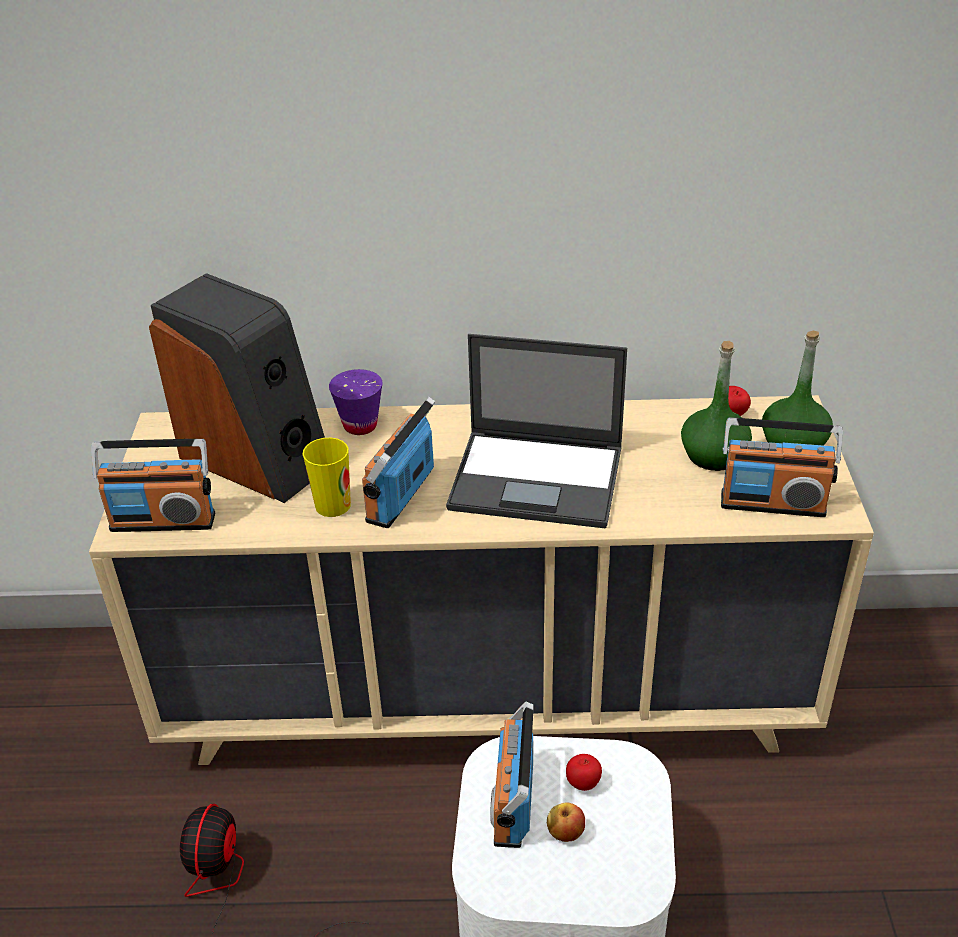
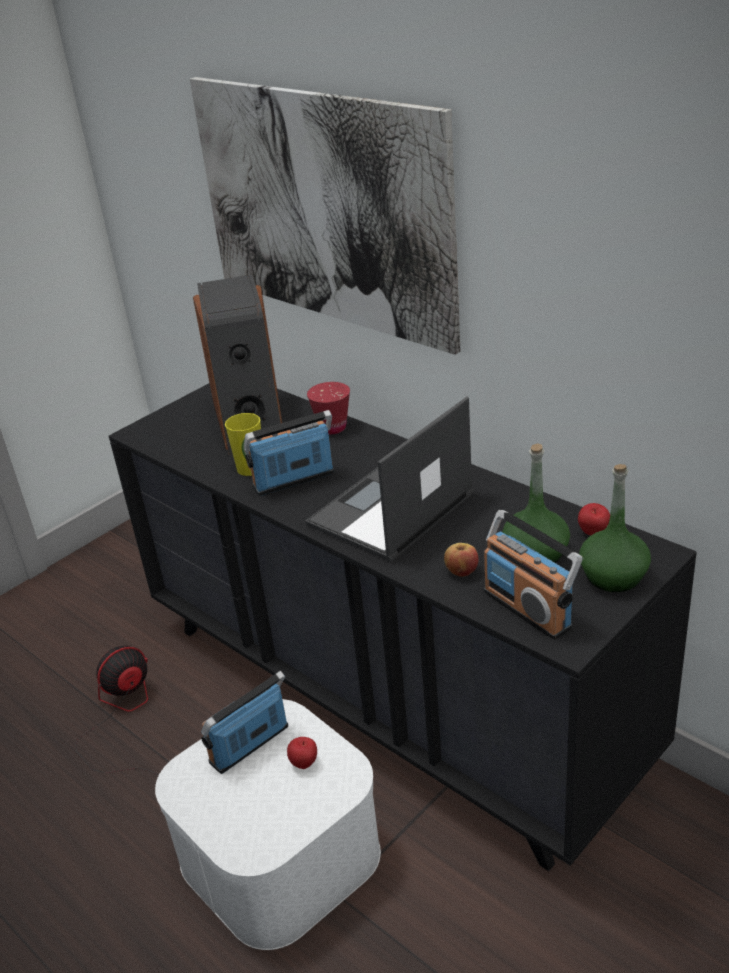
camera: 45 degrees right, 5 degrees down
beige dresser [89,395,874,765] -> black dresser [109,383,697,871]
radio [91,439,215,532] -> none
purple cup [329,369,382,435] -> red cup [307,382,350,434]
laptop [446,334,627,528] -> laptop turned 75 degrees clockwise [305,397,473,562]
apple [547,802,585,842] -> apple moved to [444,543,478,577]
none -> picture [190,77,460,355]

